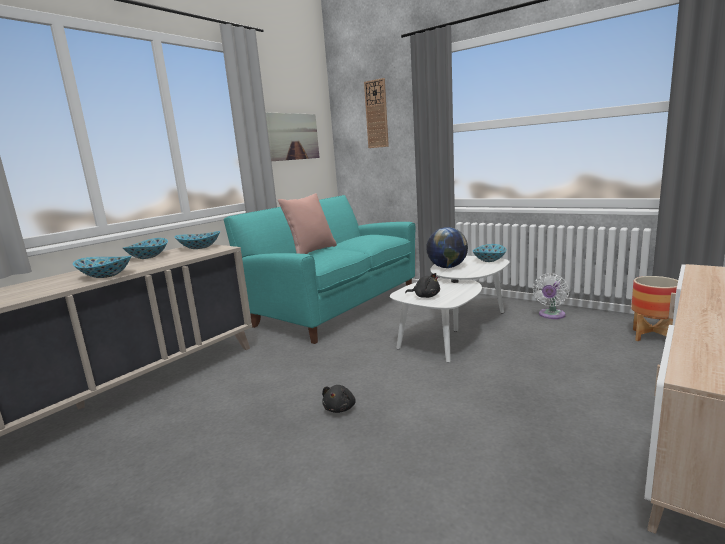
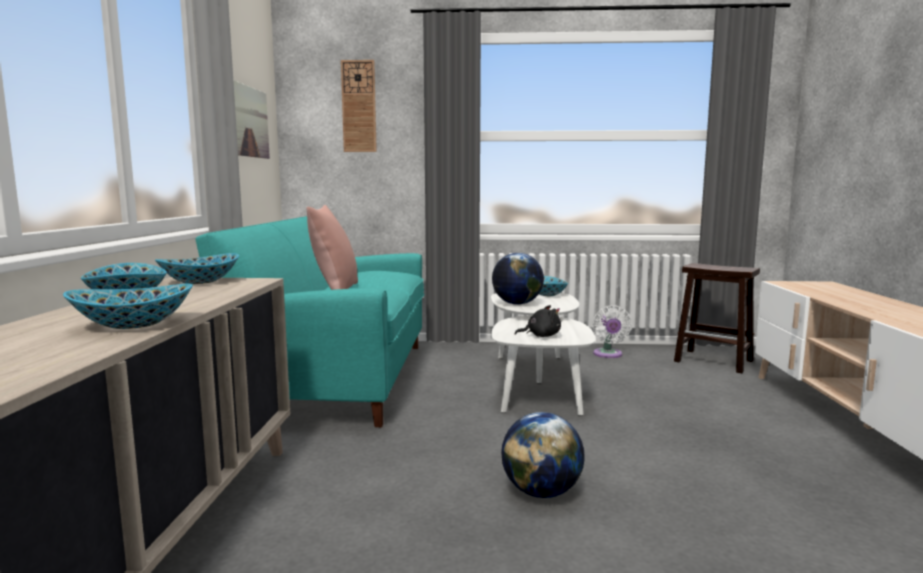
camera: 35 degrees left, 5 degrees down
black plush toy [322,385,356,413] -> globe [501,412,585,498]
planter [631,276,678,341] -> brown stool [674,263,760,373]

